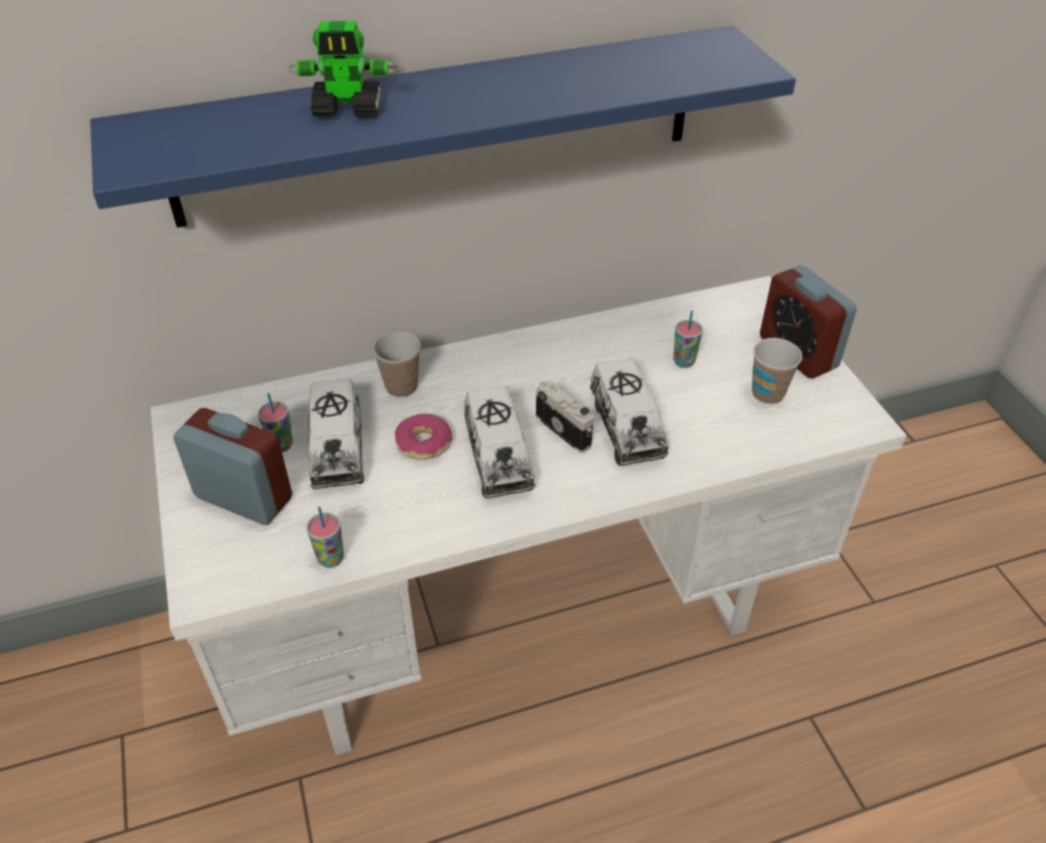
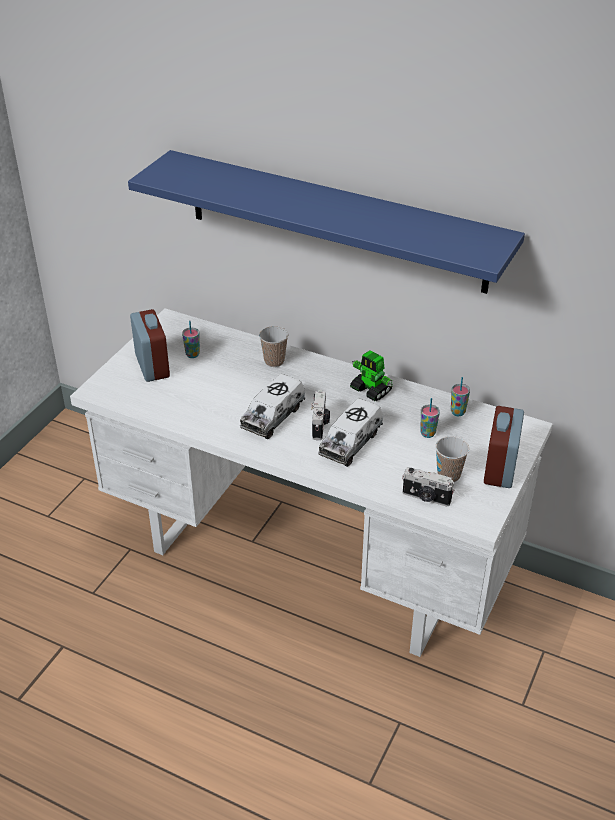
camera: 45 degrees right, 5 degrees down
toy robot [289,21,397,117] -> toy robot moved to [350,350,393,401]
cup [306,507,344,568] -> cup moved to [451,377,470,416]
toy truck [308,379,364,489] -> none
donut [395,414,452,460] -> none
none -> camera [402,467,455,507]

